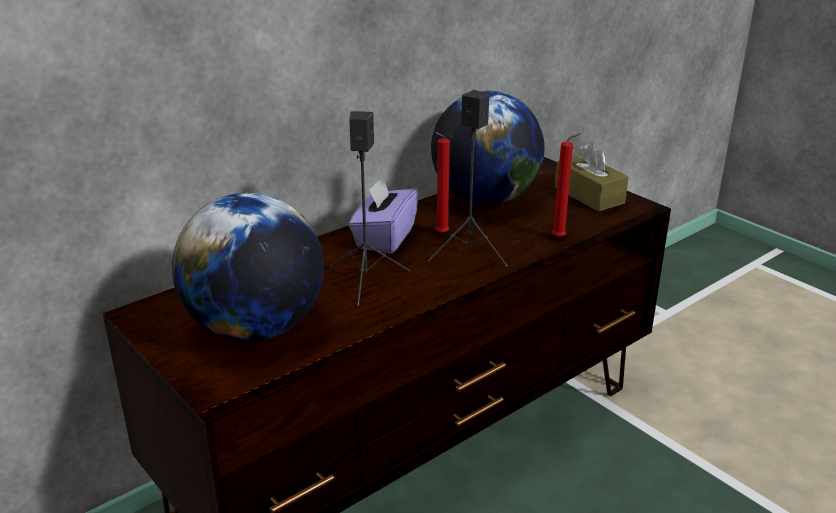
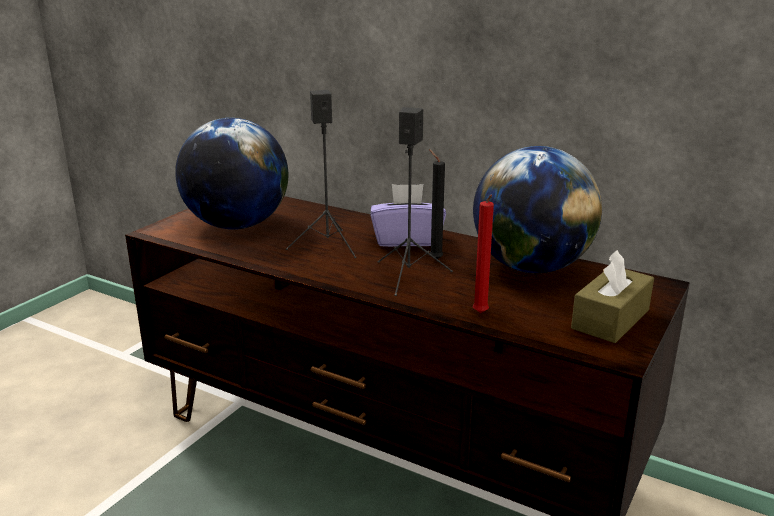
camera: 70 degrees right, 5 degrees down
red candle [434,131,450,234] -> black candle [429,149,445,259]

